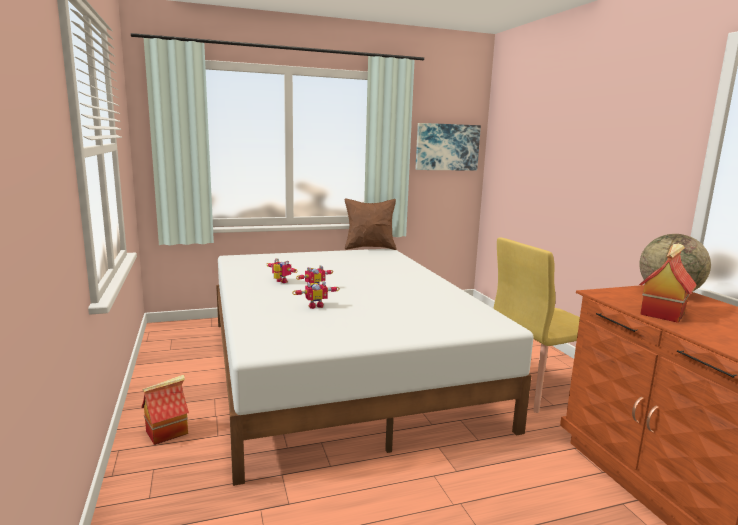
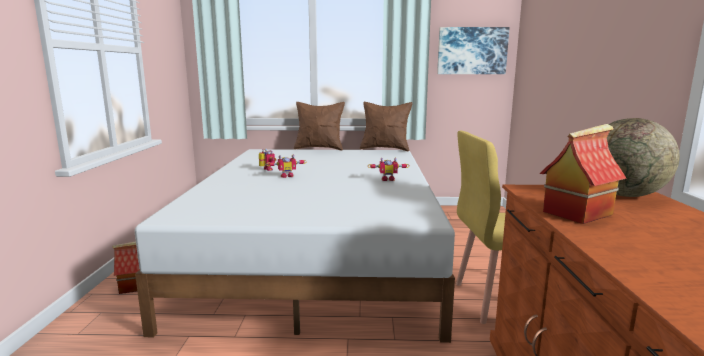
camera: 20 degrees right, 0 degrees up
toy robot [292,280,340,309] -> toy robot moved to [368,158,410,181]
none -> brown pillow [294,102,345,151]

